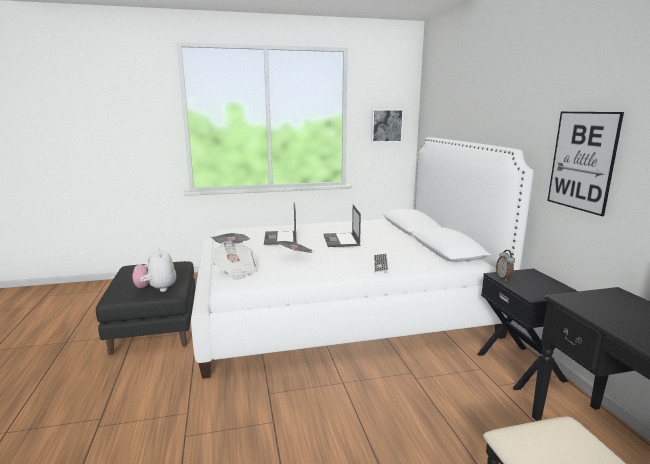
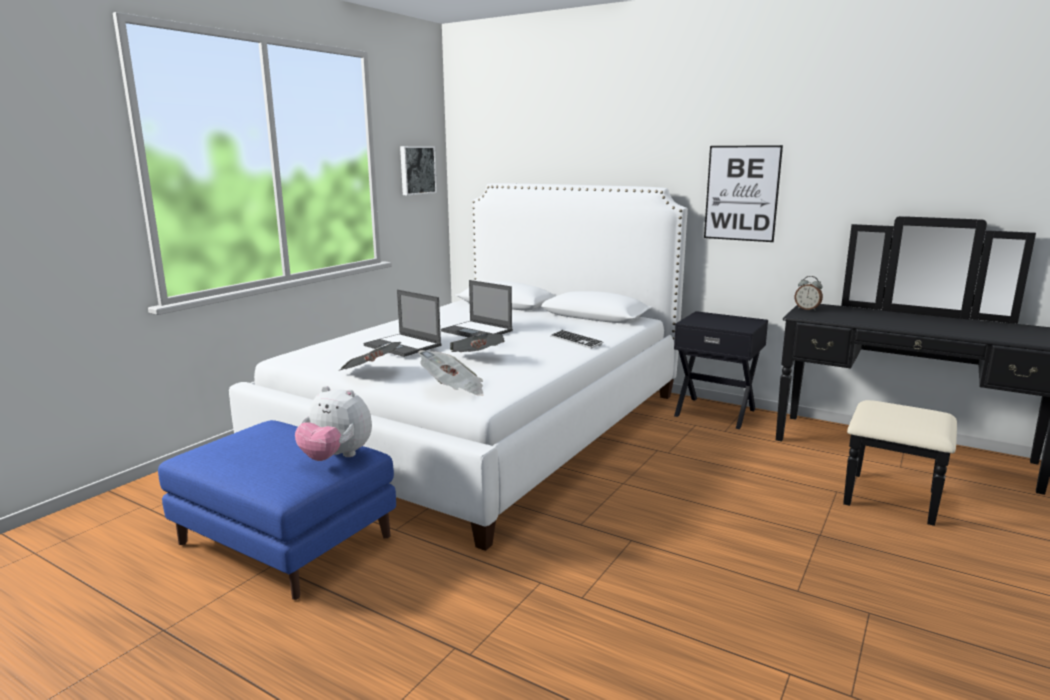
camera: 45 degrees left, 0 degrees up
black ottoman [96,261,195,355] -> blue ottoman [158,420,396,600]
alarm clock [496,250,515,281] -> alarm clock moved to [795,276,823,311]

